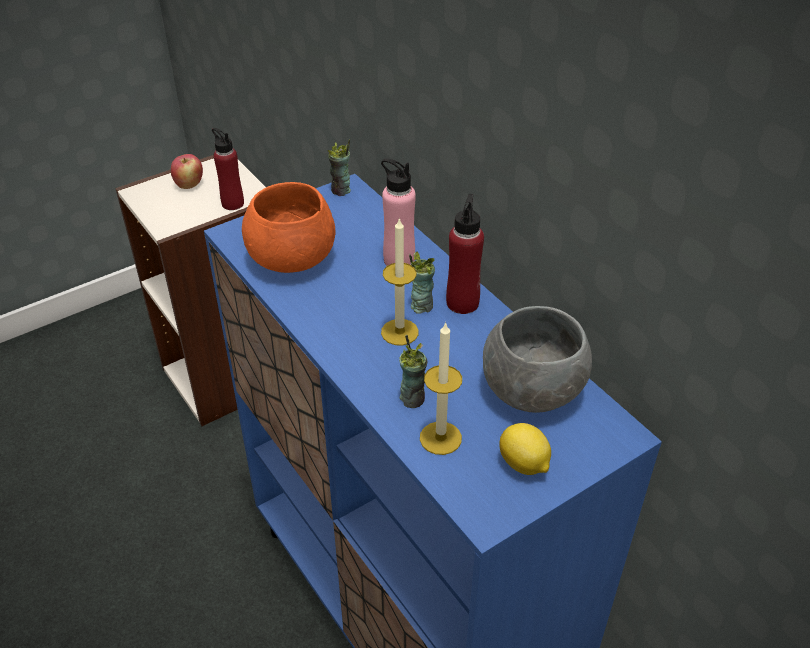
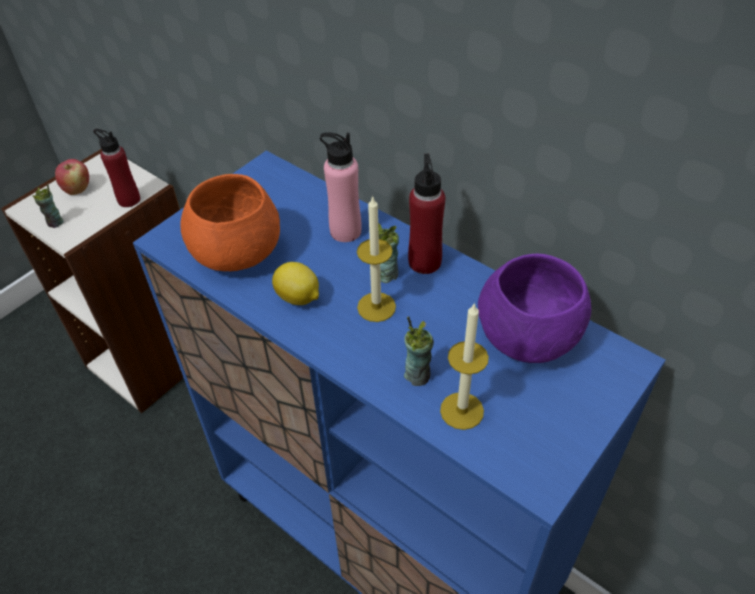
camera: 15 degrees left, 5 degrees up
cup [328,139,351,196] -> cup moved to [32,183,64,228]
grey bowl [483,306,592,413] -> purple bowl [478,254,591,363]
lemon [499,423,551,475] -> lemon moved to [272,262,319,305]

